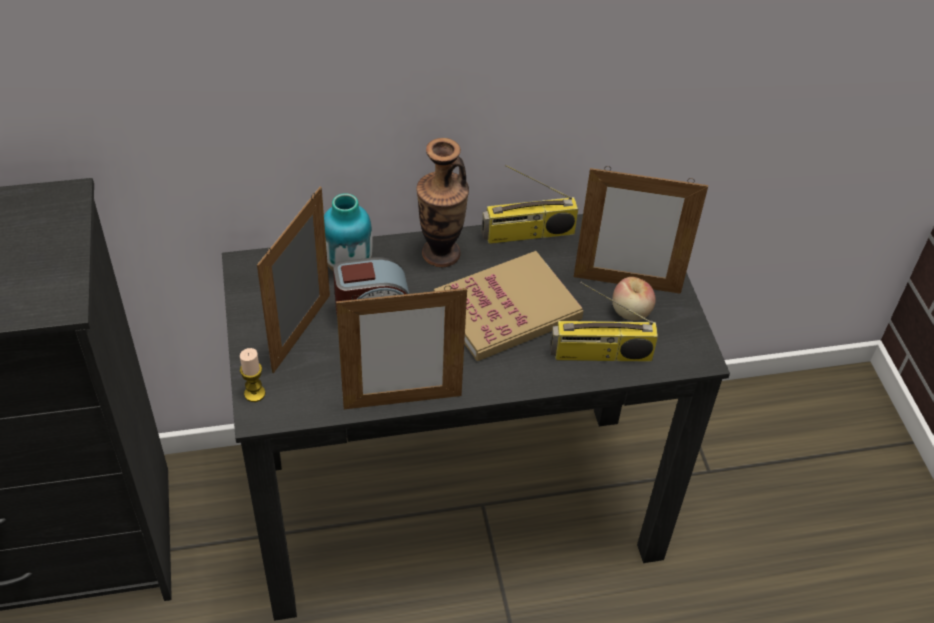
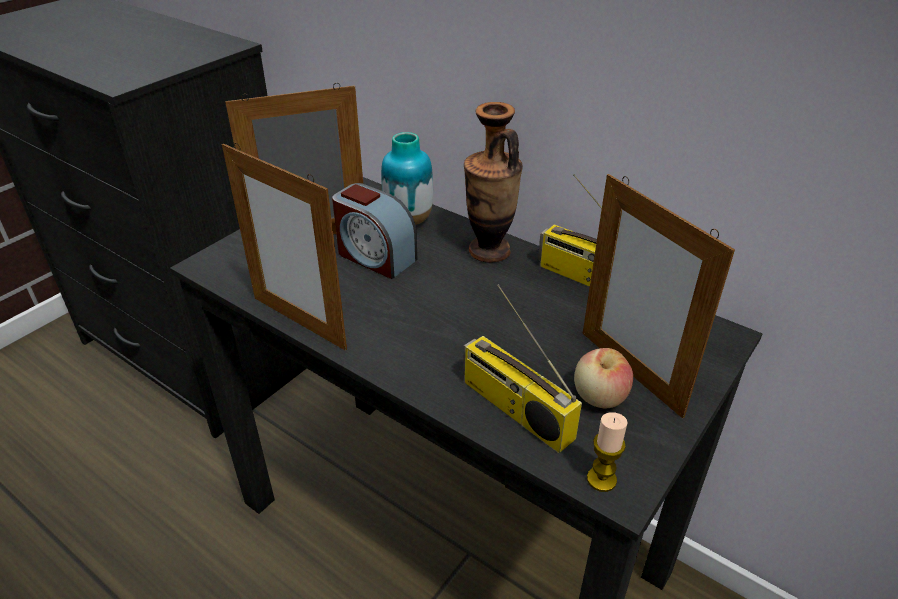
camera: 50 degrees right, 10 degrees down
candle [240,348,266,402] -> candle moved to [587,412,628,492]
book [434,251,583,361] -> none

